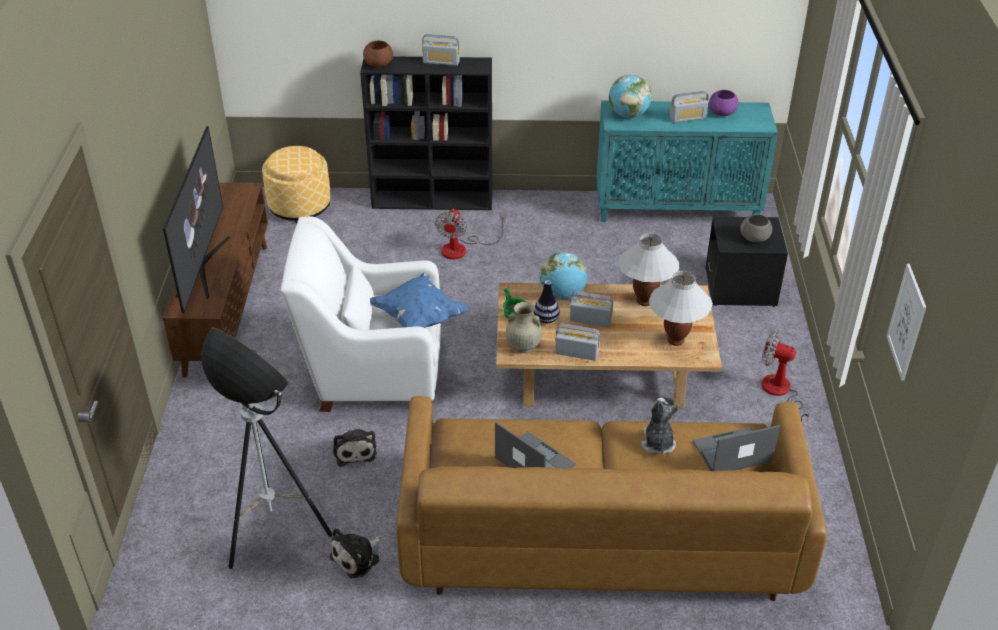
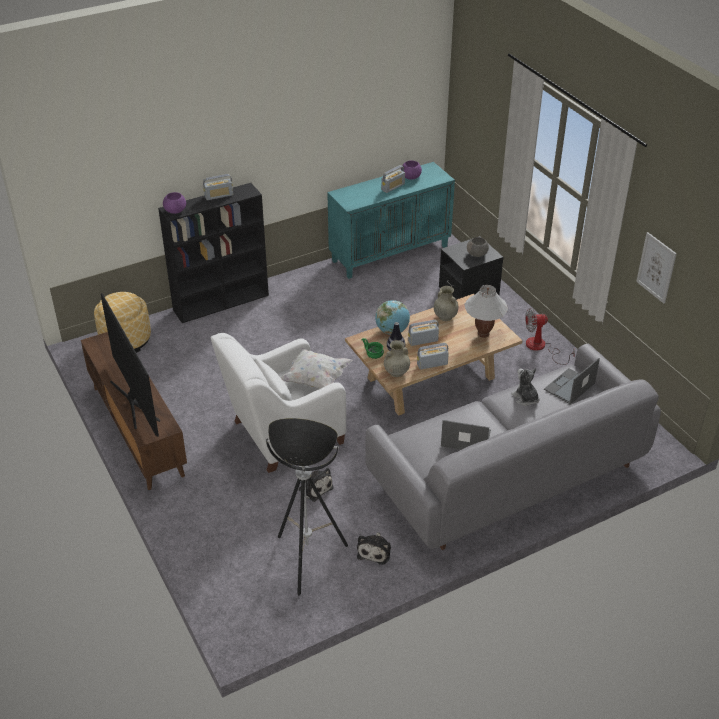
camera: 30 degrees left, 0 degrees up
brown bowl [363,40,393,67] -> purple bowl [163,192,186,214]
blue pillow [370,273,471,328] -> white pillow [280,348,352,389]
brown sofa [396,396,827,601] -> grey sofa [365,344,661,550]
fan [435,209,506,259] -> none
globe [609,75,652,118] -> none
white table lamp [618,233,679,306] -> beige vase [434,286,458,321]

